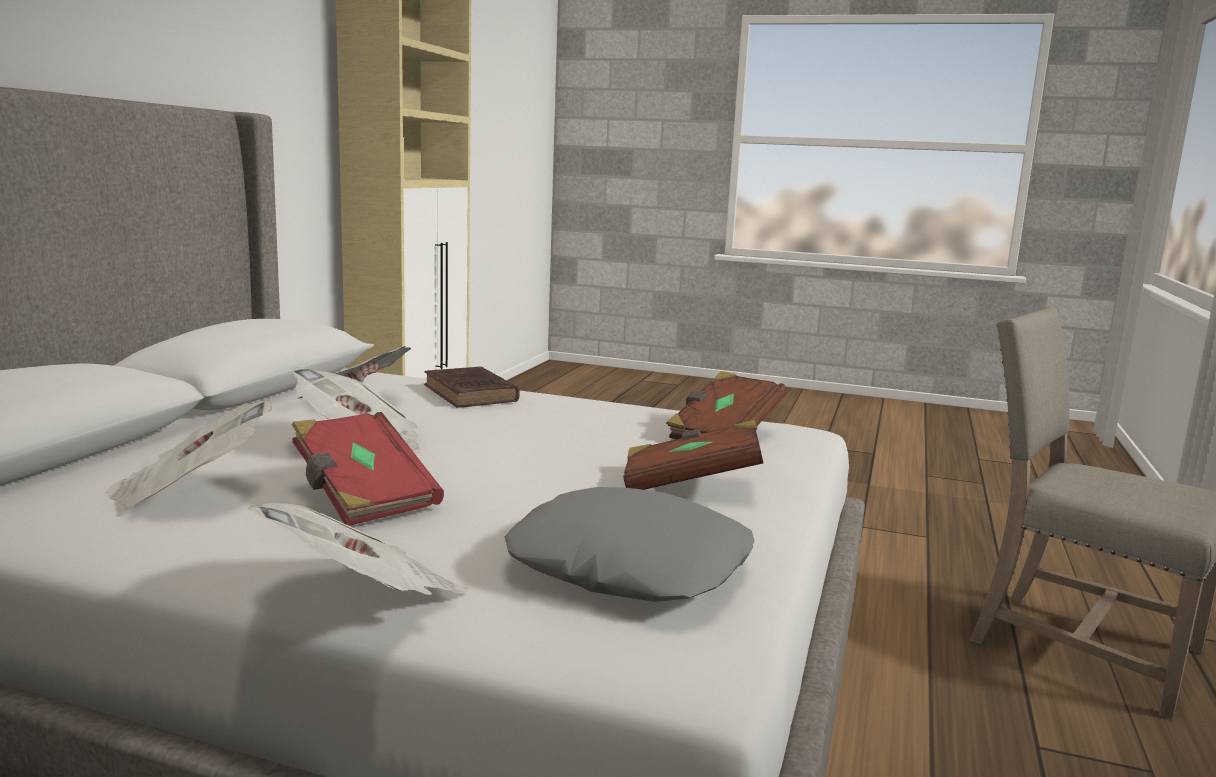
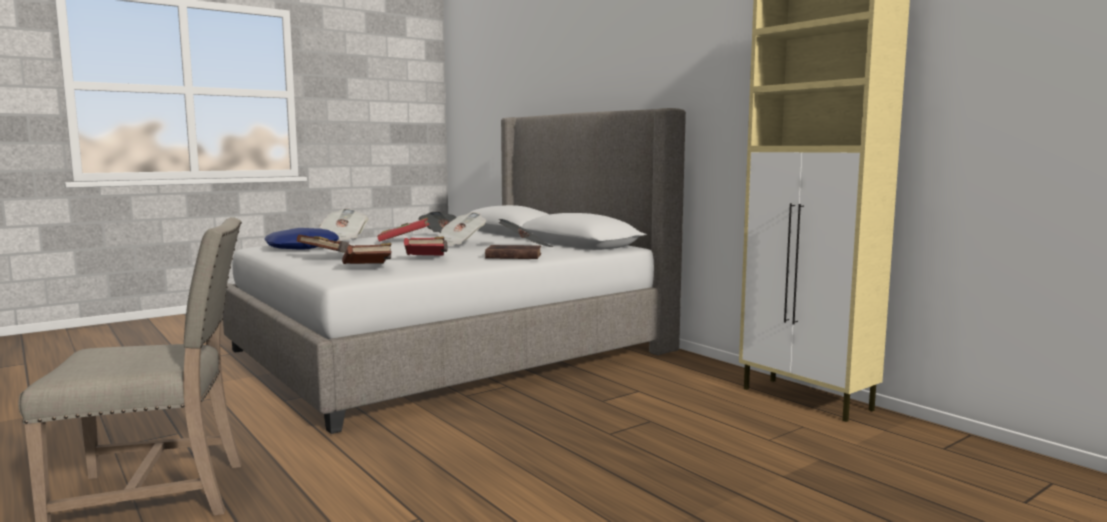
camera: 125 degrees right, 5 degrees down
grey pillow [504,487,755,602] -> blue pillow [264,228,339,250]
none -> red book [404,236,448,256]

